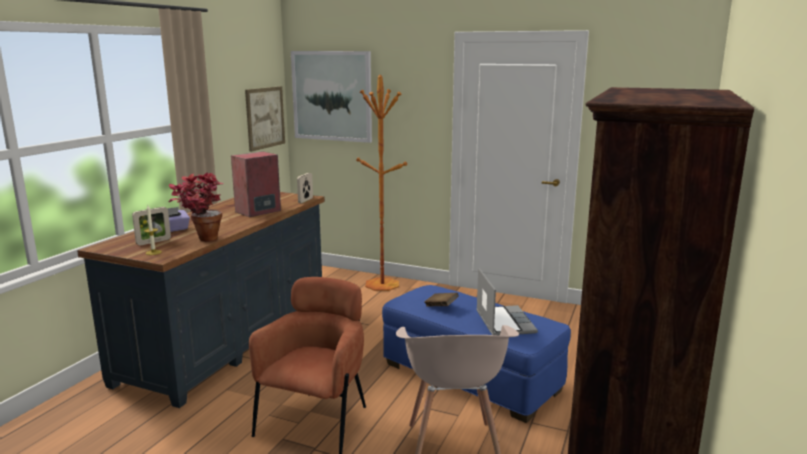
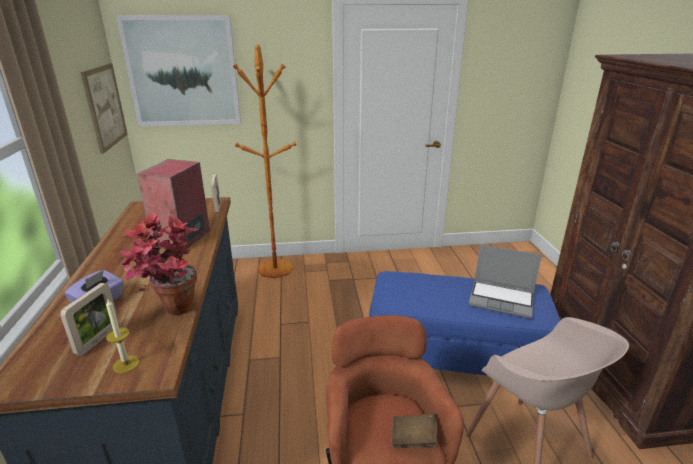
camera: 30 degrees left, 10 degrees up
brown book [425,293,459,307] -> brown book moved to [391,414,438,448]
laptop [476,268,538,335] -> laptop turned 150 degrees clockwise [469,244,542,319]

